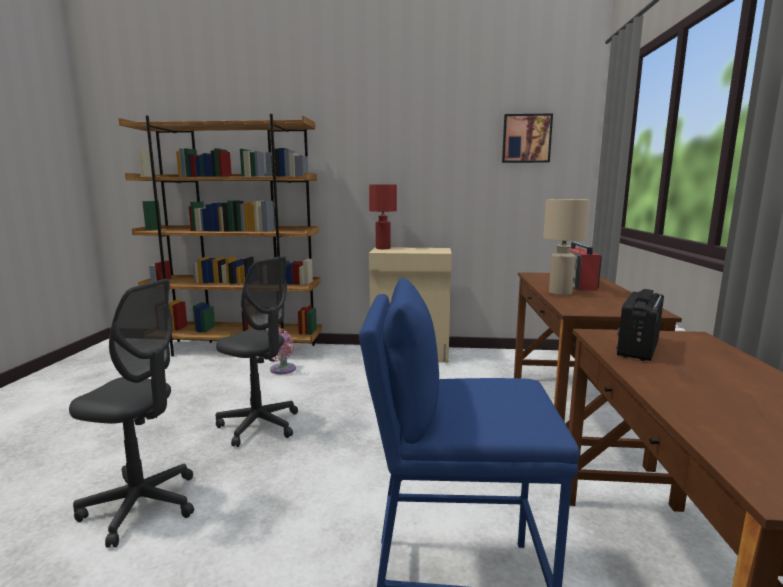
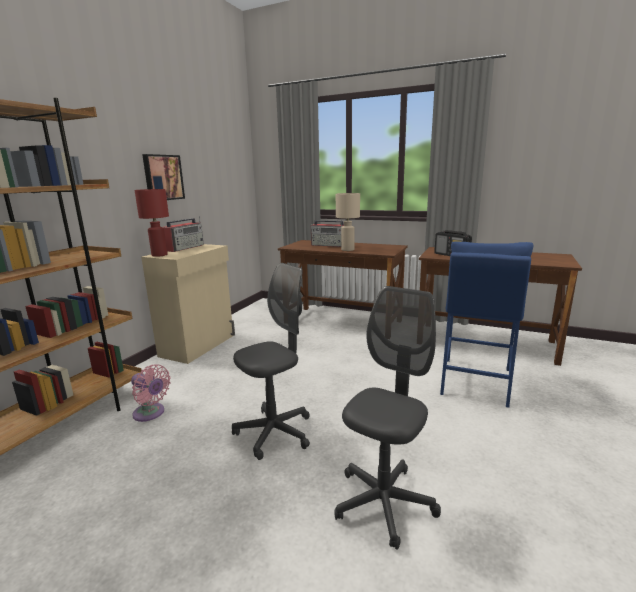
camera: 70 degrees left, 5 degrees up
picture [502,113,553,163] -> picture moved to [142,154,185,200]
none -> radio [163,217,204,252]

